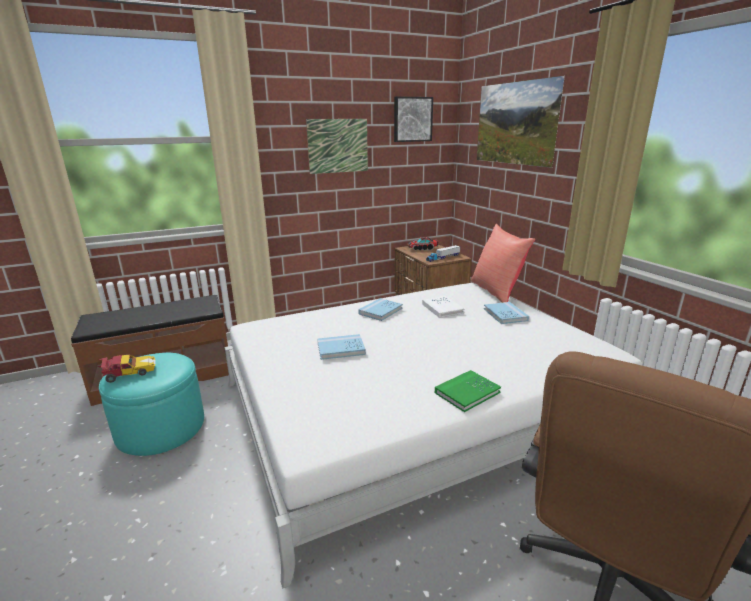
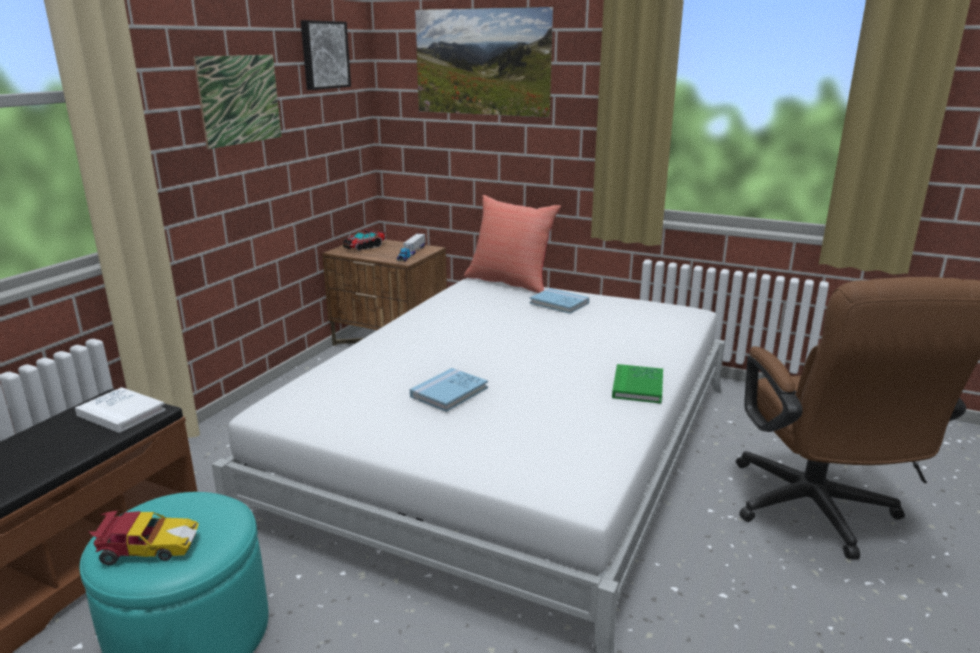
camera: 40 degrees left, 0 degrees up
toy car [97,355,155,383] -> toy car turned 60 degrees clockwise [88,511,199,565]
blue book [358,298,403,321] -> none
white book [422,296,464,318] -> white book moved to [75,387,166,433]

